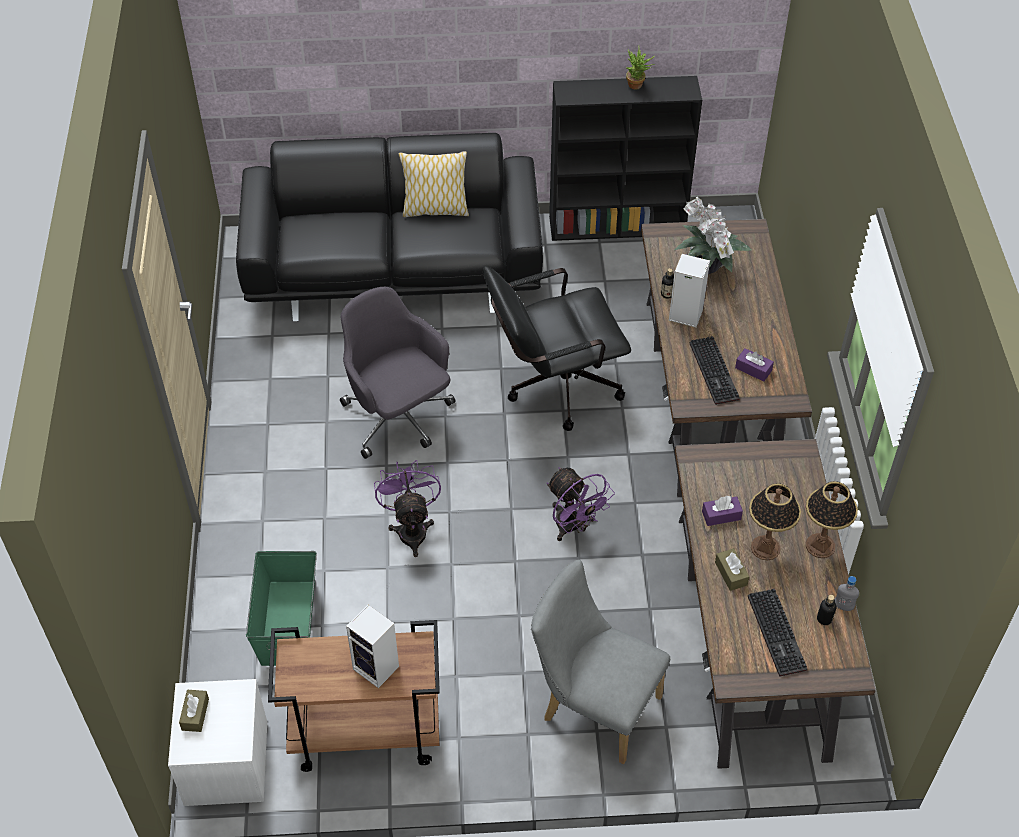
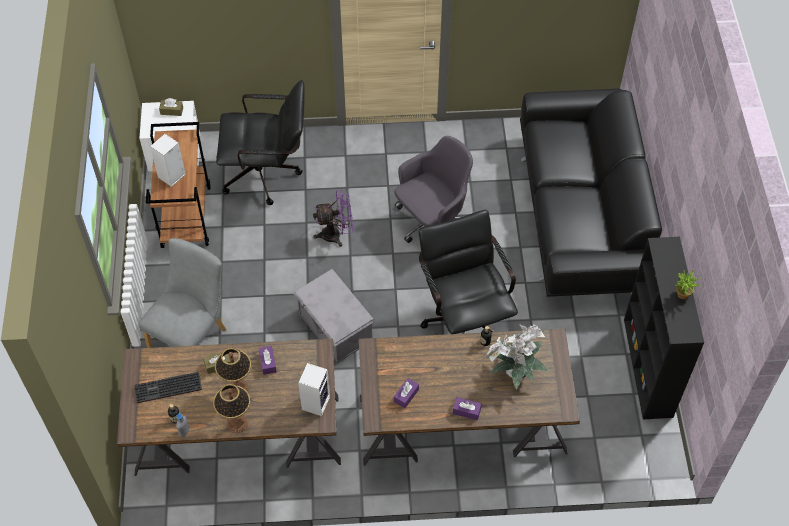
camera: 90 degrees right, 5 degrees up
green storage box [246,551,317,666] -> black office chair [216,80,305,205]
pillow [399,151,469,217] -> none
purple fan [547,467,615,541] -> grey storage box [293,269,374,363]
speaker [669,254,710,328] -> speaker moved to [298,363,330,416]
keyboard [690,336,740,405] -> none
none -> purple tissue box [453,397,482,420]

